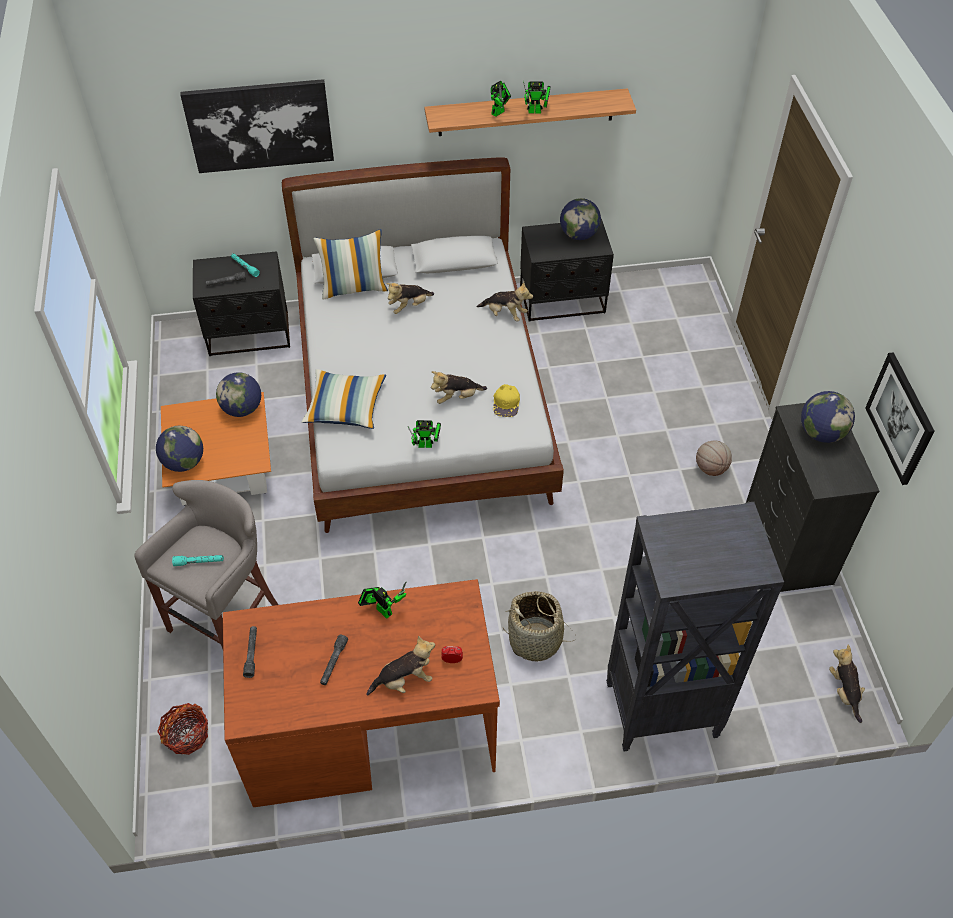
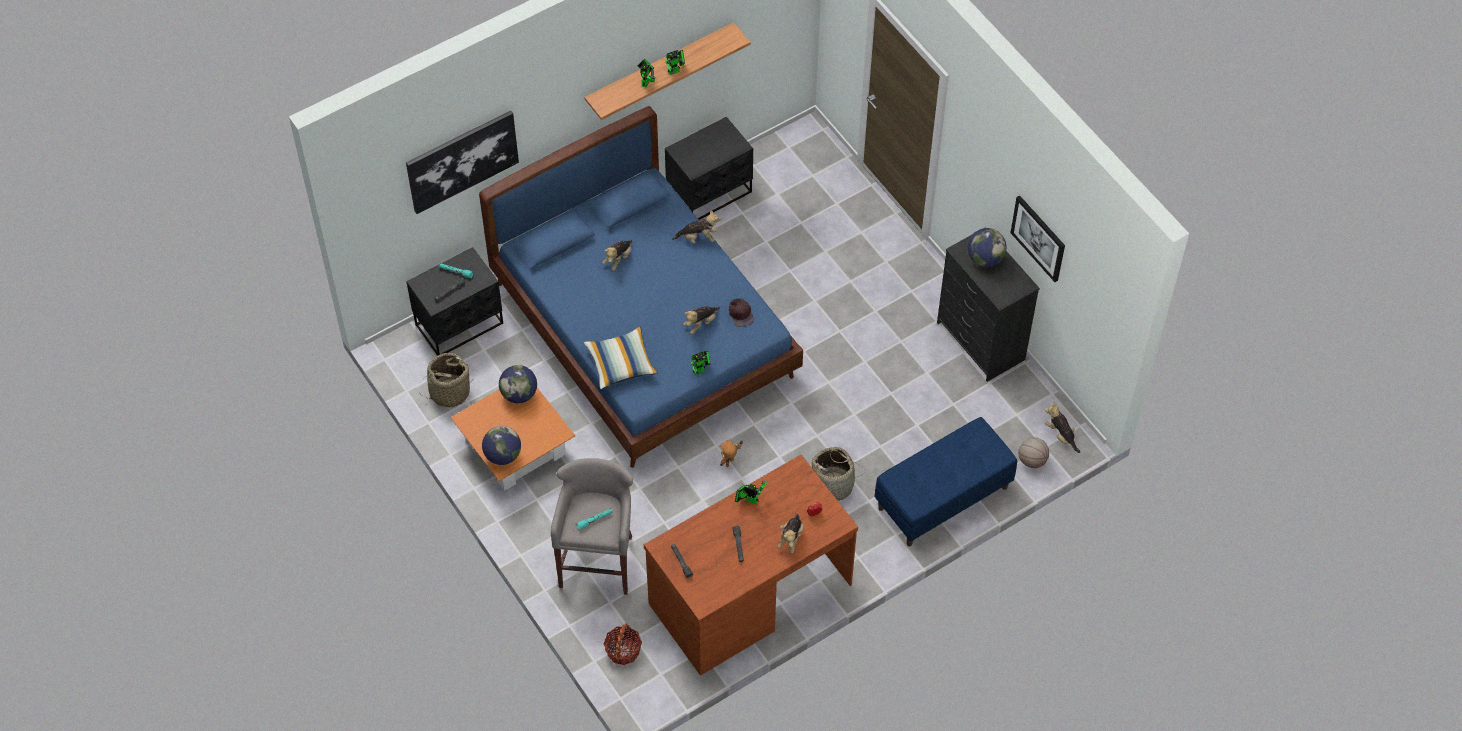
camera: 25 degrees left, 5 degrees up
white bed [282,157,564,533] -> blue bed [479,106,803,468]
pillow [313,229,388,300] -> none
plush toy [366,636,435,696] -> plush toy turned 150 degrees clockwise [777,513,804,554]
yellow cap [493,384,520,417] -> brown cap [729,299,753,327]
globe [560,198,601,240] -> none
black bookcase [606,502,784,751] -> blue bench [875,417,1017,546]
basketball [696,440,732,476] -> basketball moved to [1018,437,1049,468]
none -> basket [421,353,474,407]
none -> toy robot [720,440,743,467]

